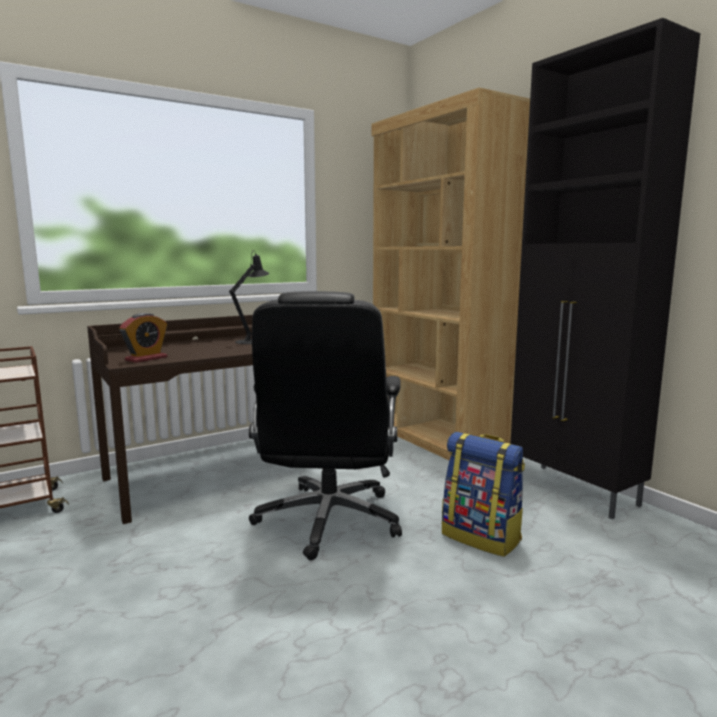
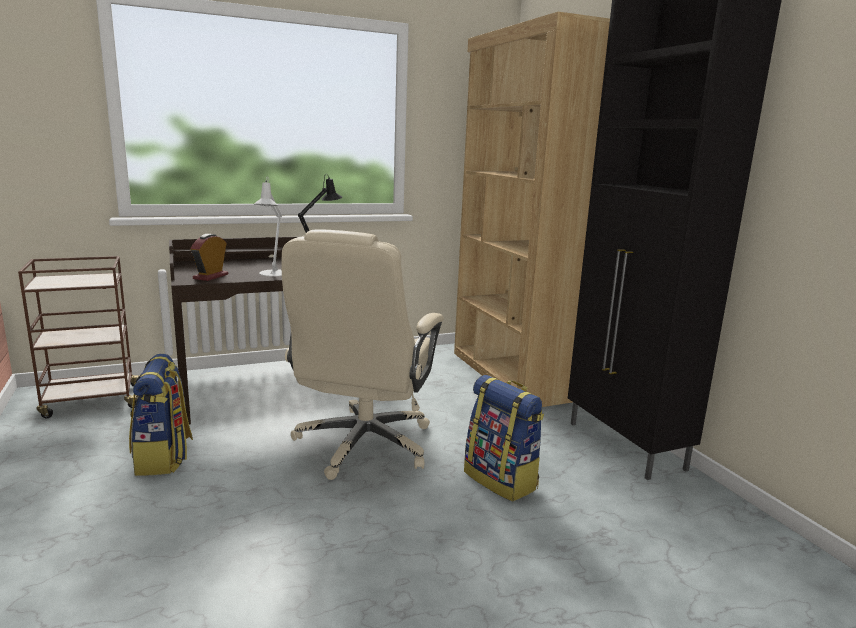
camera: 10 degrees right, 5 degrees up
alarm clock [119,313,167,363] -> alarm clock turned 150 degrees clockwise [190,234,228,281]
black office chair [249,291,402,561] -> beige office chair [282,230,444,480]
none -> backpack [129,354,193,476]
none -> white table lamp [254,176,282,277]

